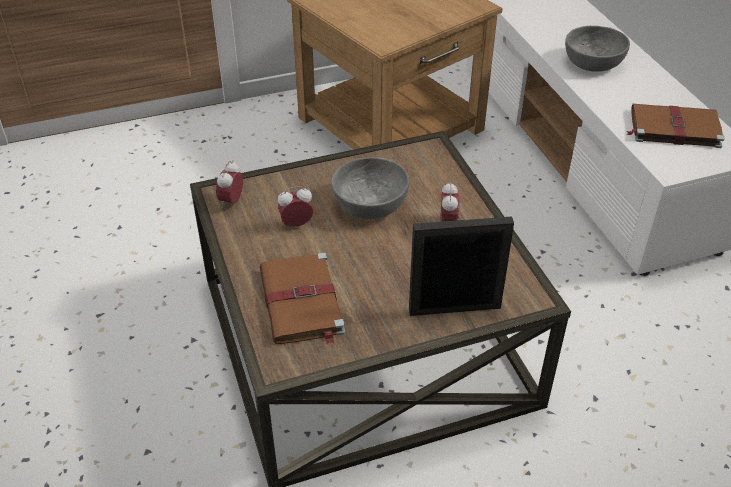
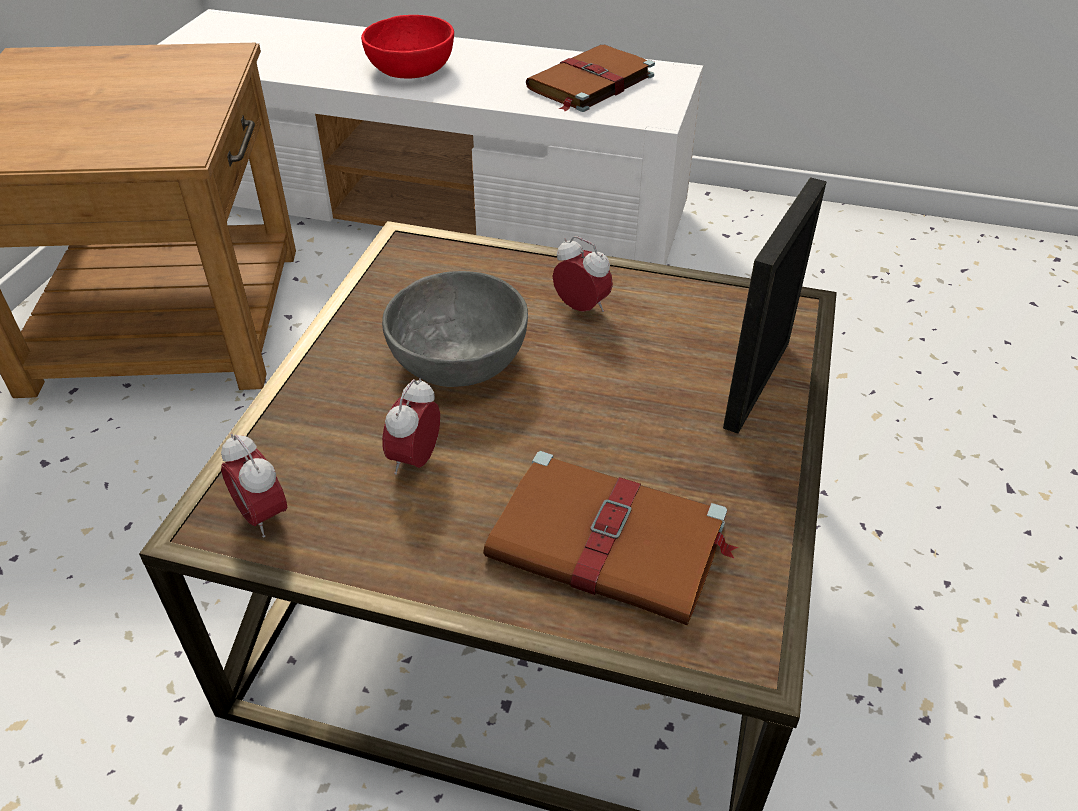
camera: 55 degrees left, 0 degrees up
grey bowl [565,26,630,72] -> red bowl [361,15,454,79]

